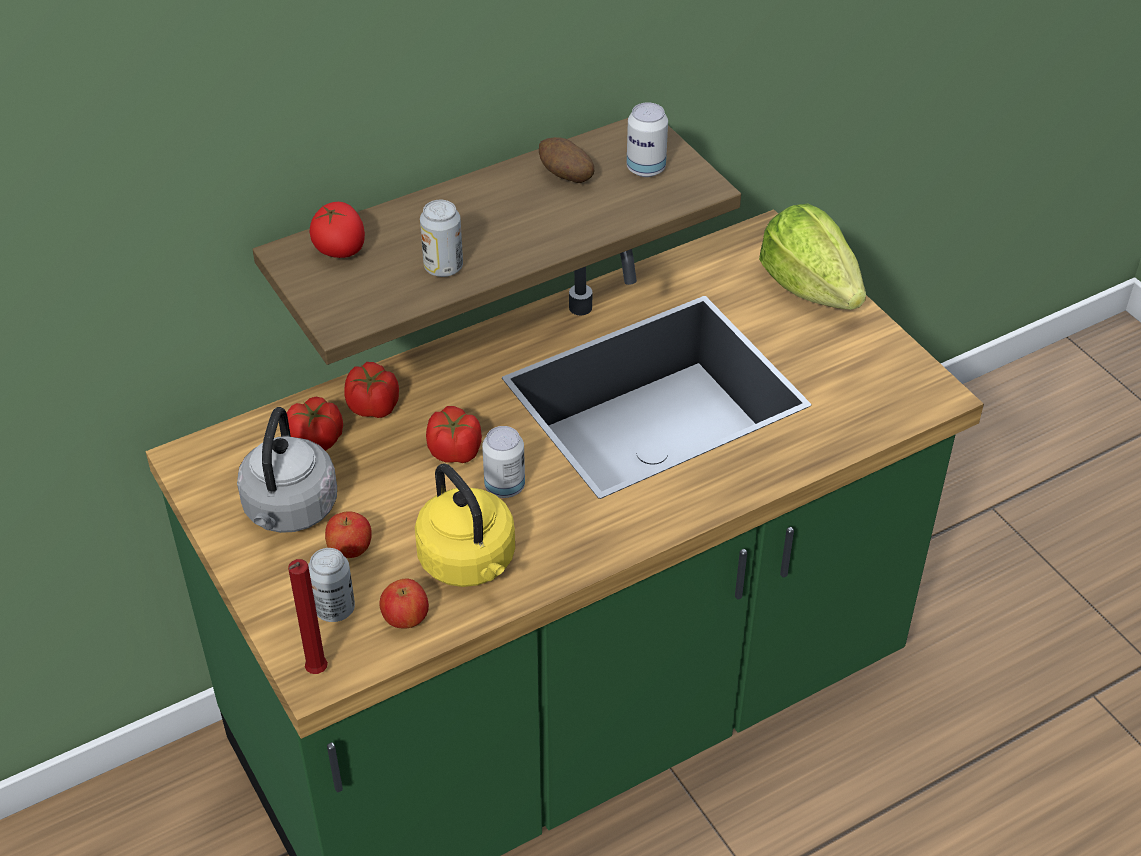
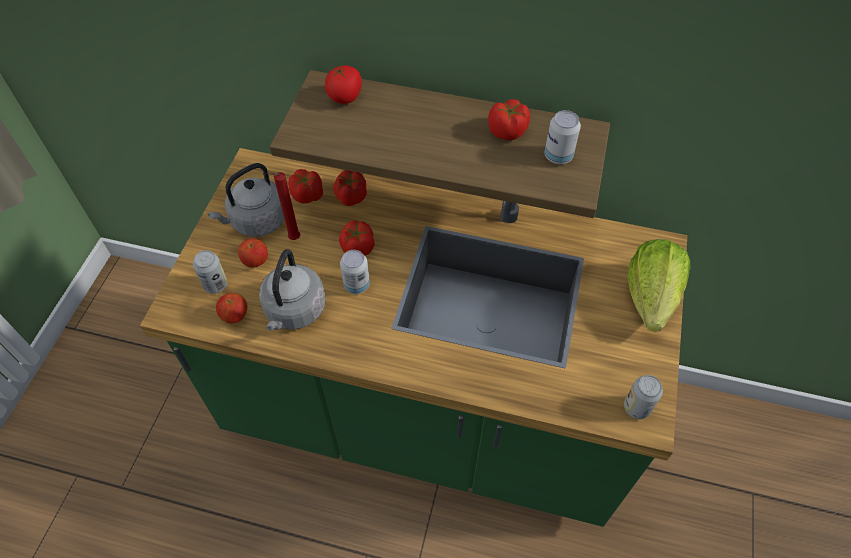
camera: 45 degrees right, 10 degrees up
red candle [288,559,328,674] -> red candle moved to [267,172,300,240]
yellow kettle [415,463,515,587] -> grey kettle [259,249,326,330]
can [420,200,463,277] -> can moved to [624,375,663,419]
potato [539,137,594,183] -> tomato [488,99,530,140]

